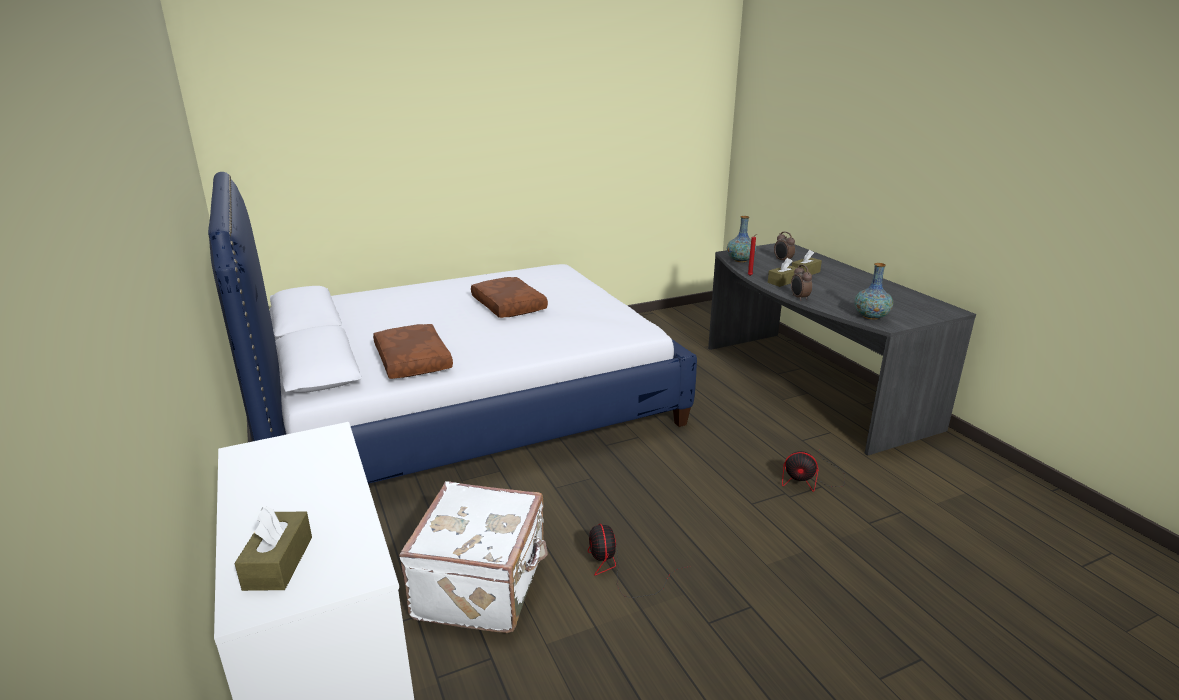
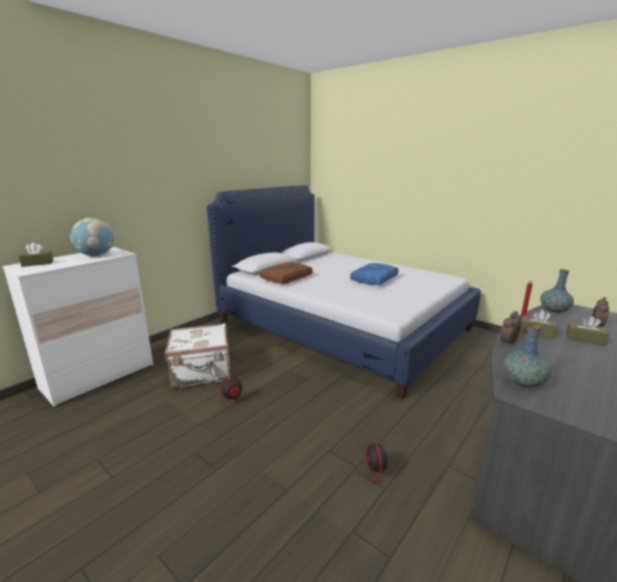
camera: 65 degrees right, 5 degrees down
brown pillow [471,277,548,318] -> blue pillow [350,263,398,285]
none -> globe [70,218,114,256]

